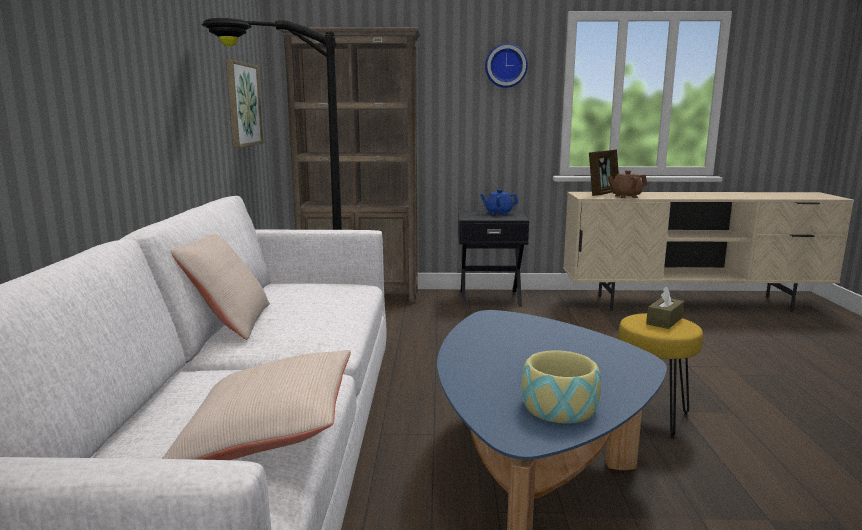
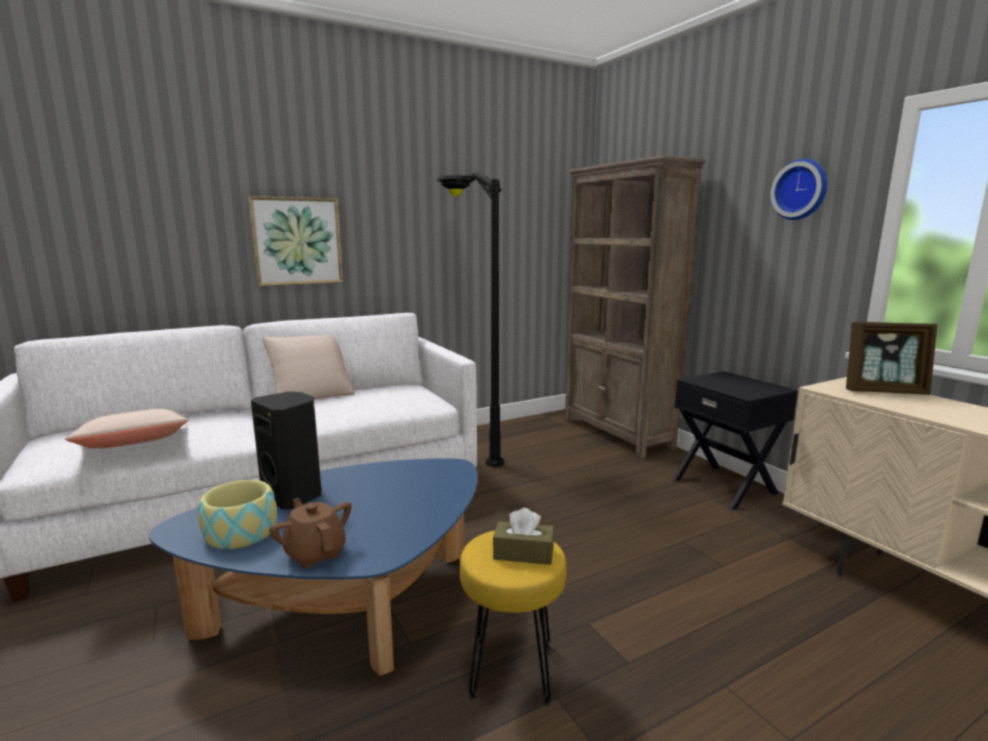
camera: 60 degrees right, 0 degrees up
picture [226,60,263,148] -> picture moved to [248,196,343,286]
blue teapot [480,189,519,215] -> none
brown teapot [607,170,647,198] -> brown teapot moved to [269,498,352,569]
none -> black speaker [251,392,321,510]

